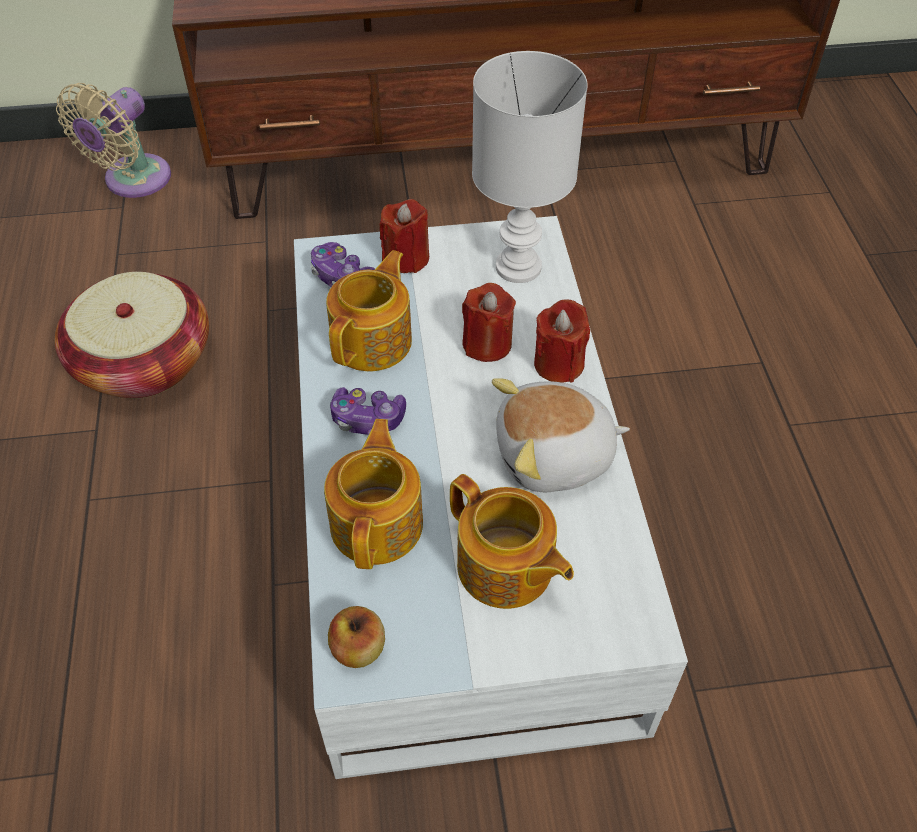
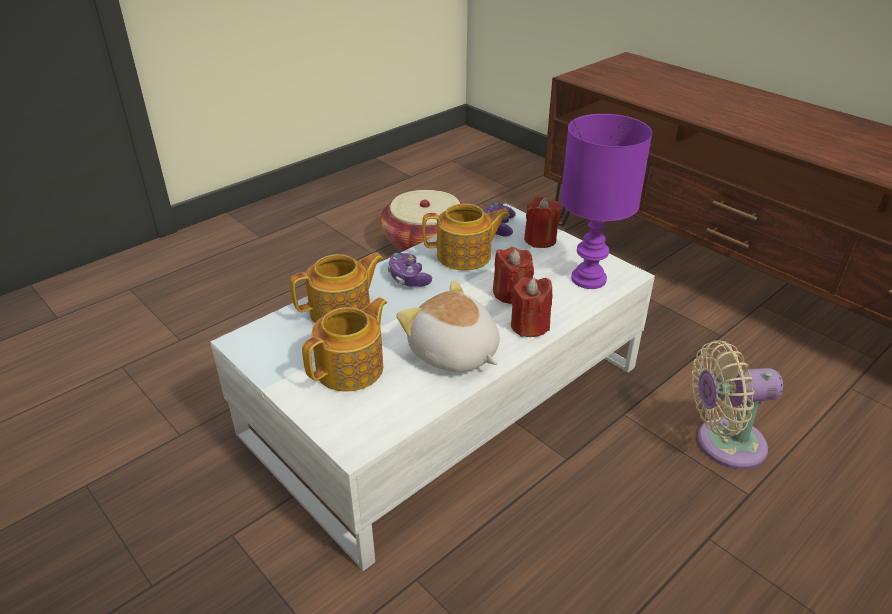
camera: 55 degrees right, 15 degrees down
beige fan [56,83,171,198] -> beige fan moved to [692,340,783,469]
apple [328,606,385,668] -> none
teapot [450,474,574,609] -> teapot turned 150 degrees counterclockwise [302,297,387,392]
white table lamp [472,51,588,283] -> purple table lamp [561,114,652,289]

